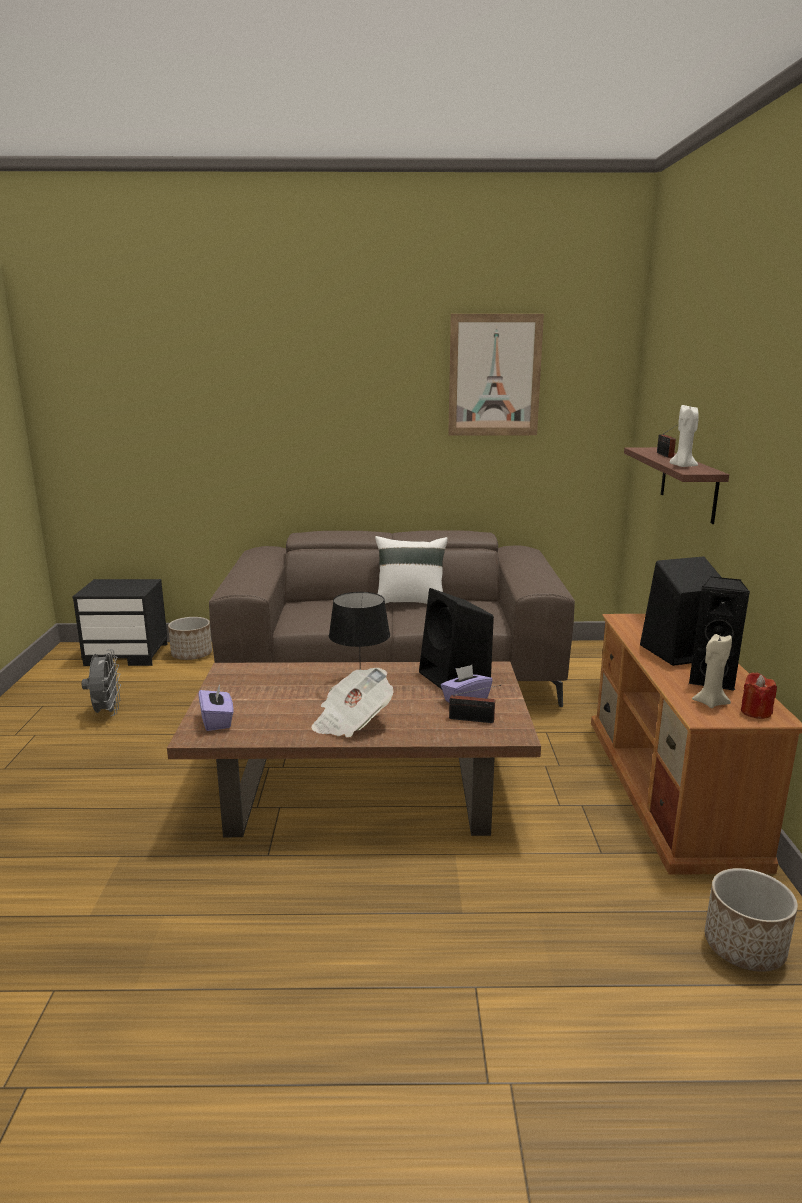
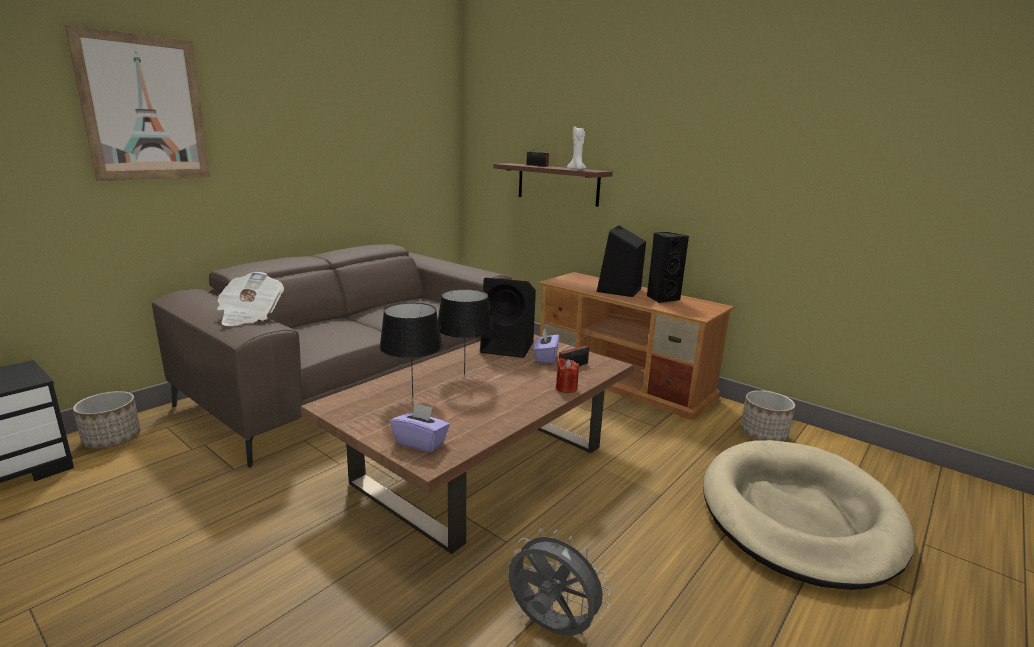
camera: 50 degrees left, 0 degrees up
grey fan [82,649,121,716] -> grey fan moved to [508,528,611,636]
newspaper [311,668,394,738] -> newspaper moved to [217,272,284,326]
white pillow [375,536,448,604] -> none
picture [448,314,544,435] -> picture moved to [65,25,210,181]
beige candle [692,634,732,708] -> none
red candle [741,673,777,719] -> red candle moved to [556,358,579,393]
none -> black table lamp [380,303,442,397]
none -> beige dog bed [703,440,914,590]

